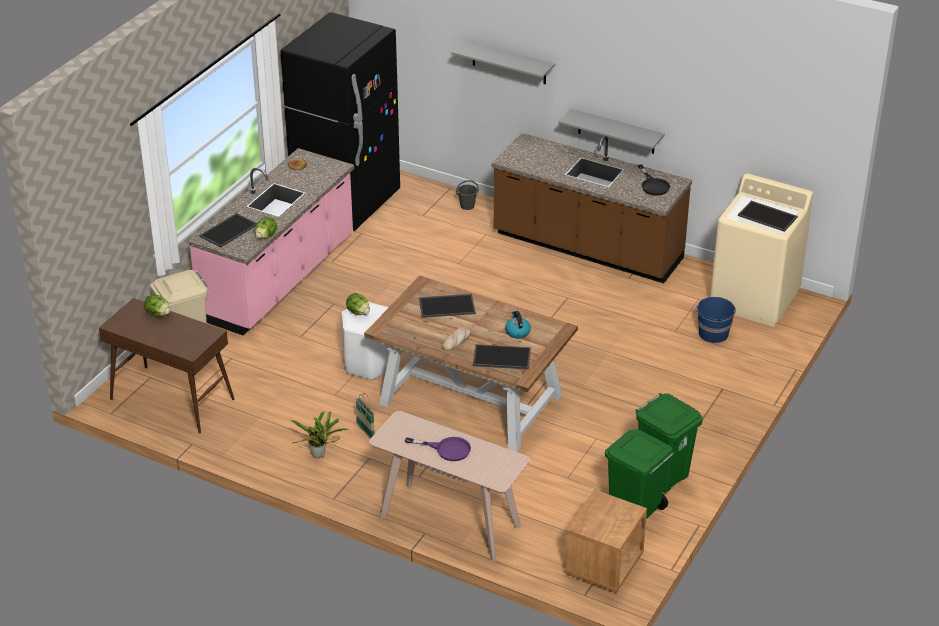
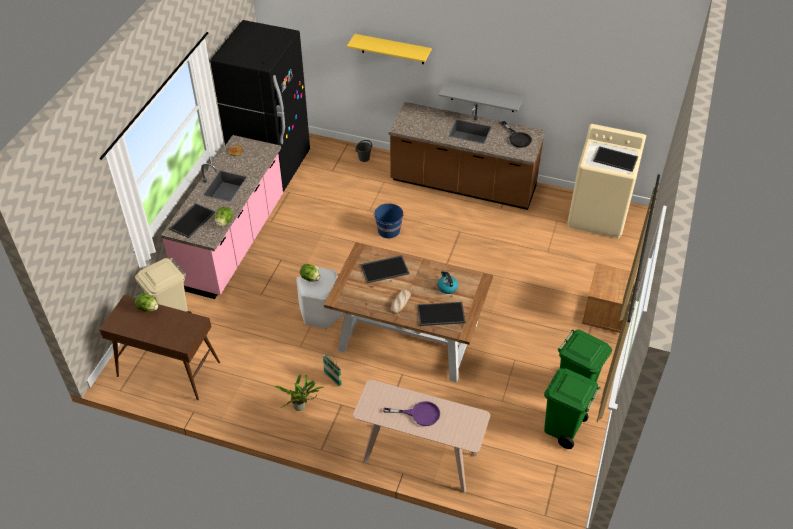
camera: 10 degrees left, 10 degrees up
grey shelf [451,40,555,84] -> yellow shelf [347,34,432,64]
brown nightstand [564,490,647,593] -> brown nightstand moved to [582,264,637,333]
blue bucket [696,297,736,343] -> blue bucket moved to [374,203,403,238]

